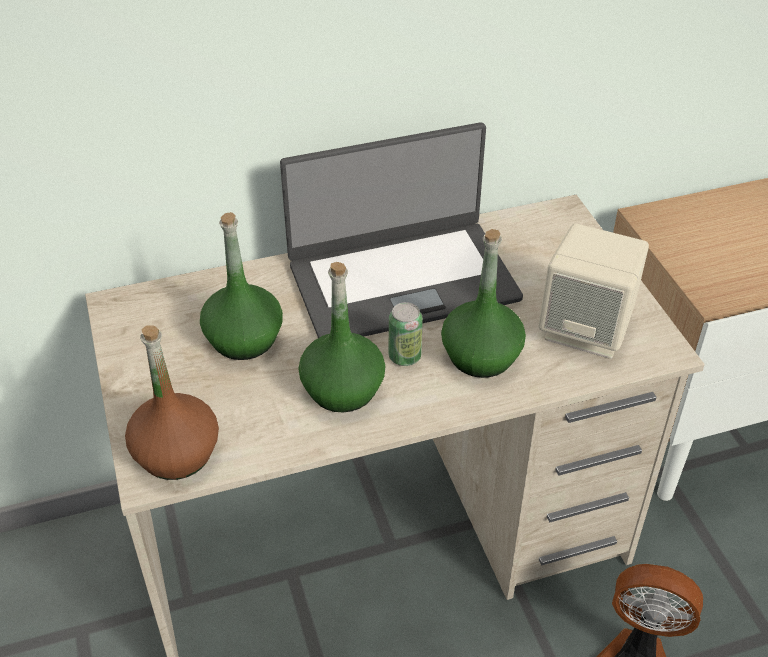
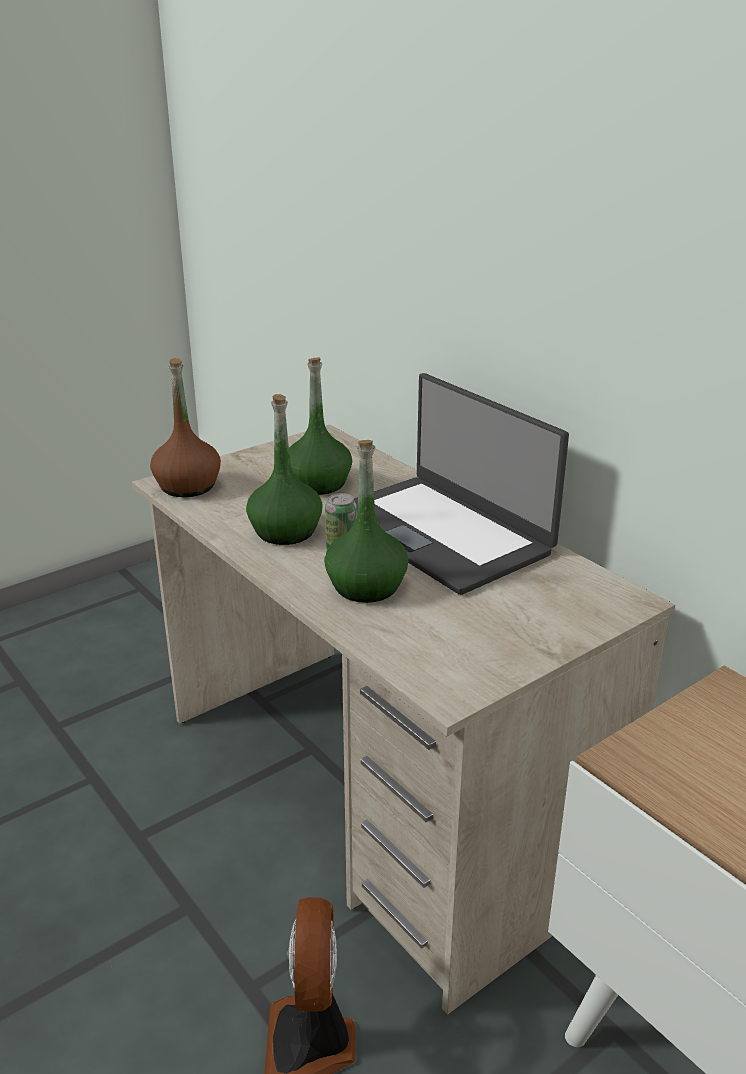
camera: 70 degrees right, 15 degrees down
beige speaker [538,223,649,359] -> none

